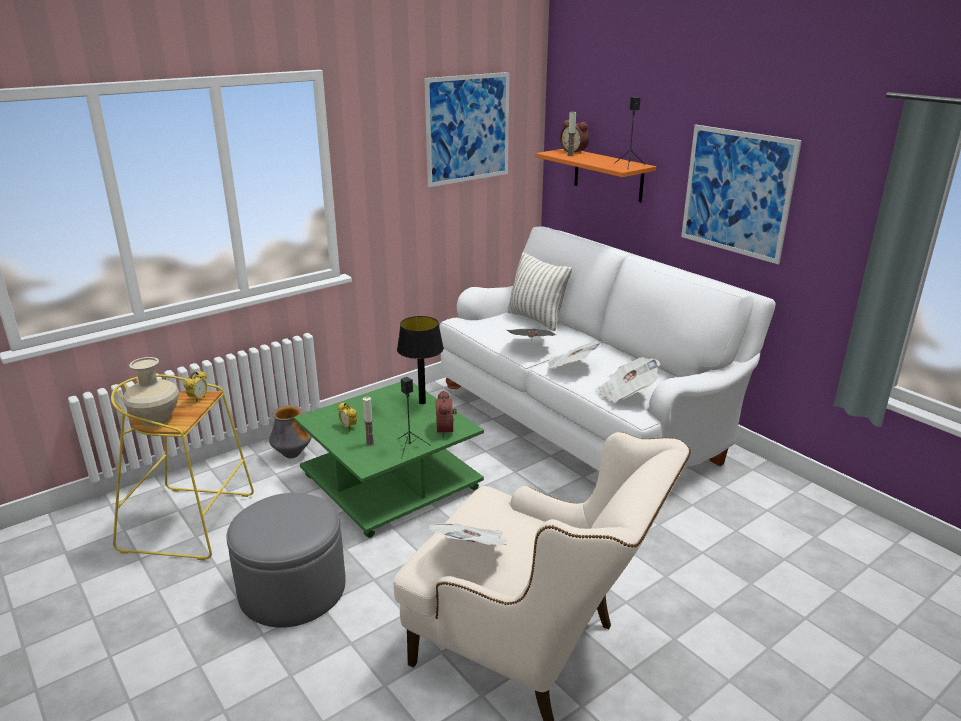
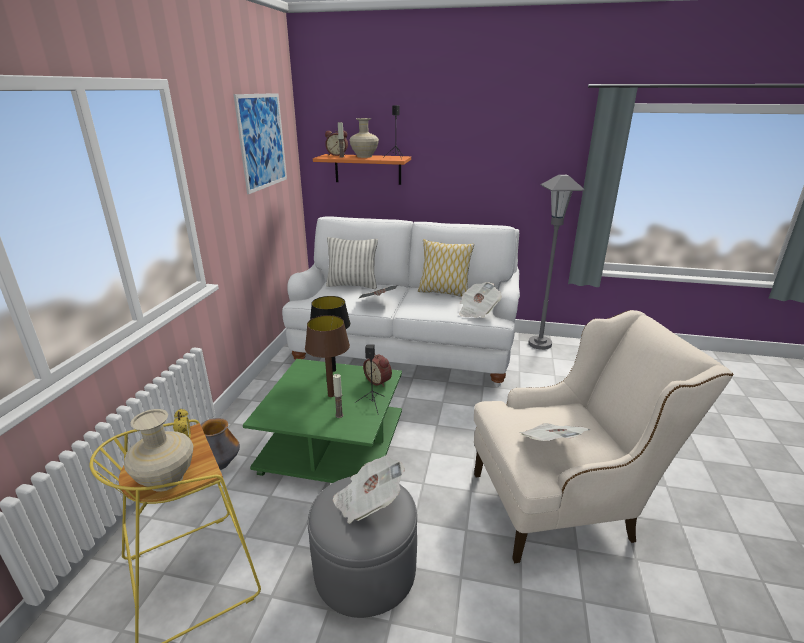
camera: 40 degrees left, 0 degrees up
alarm clock [337,403,357,430] -> none
newspaper [547,340,601,370] -> newspaper moved to [333,455,405,524]
picture [681,125,802,264] -> none
none -> brown table lamp [305,315,350,397]
none -> beige vase [349,118,379,158]
none -> pillow [418,239,474,297]
none -> grey floor lamp [529,175,585,350]

